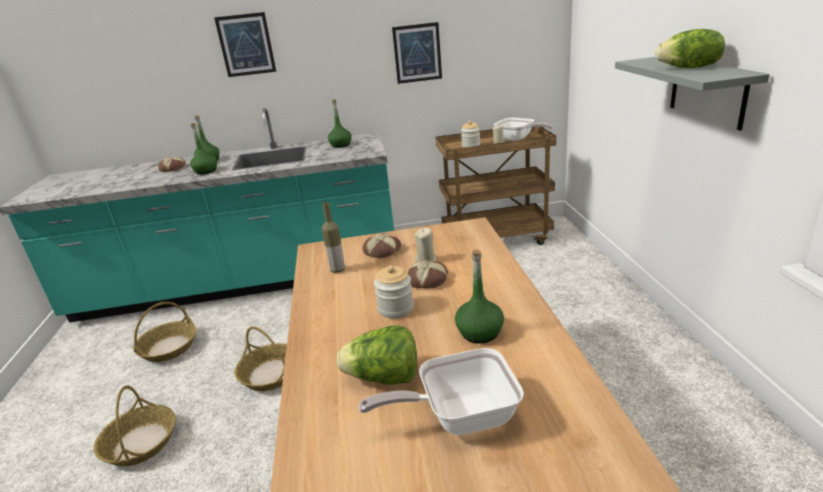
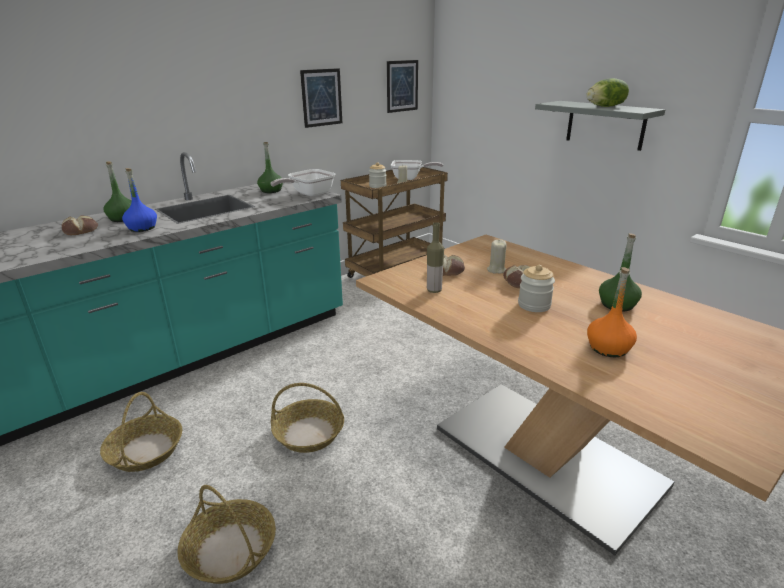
camera: 35 degrees left, 0 degrees up
green bottle [190,123,217,175] -> blue bottle [122,168,157,232]
picture [214,12,276,77] -> picture moved to [387,60,418,113]
lettuce [337,325,417,385] -> orange bottle [587,267,637,357]
frying pan [359,348,524,436] -> frying pan moved to [270,169,335,196]

